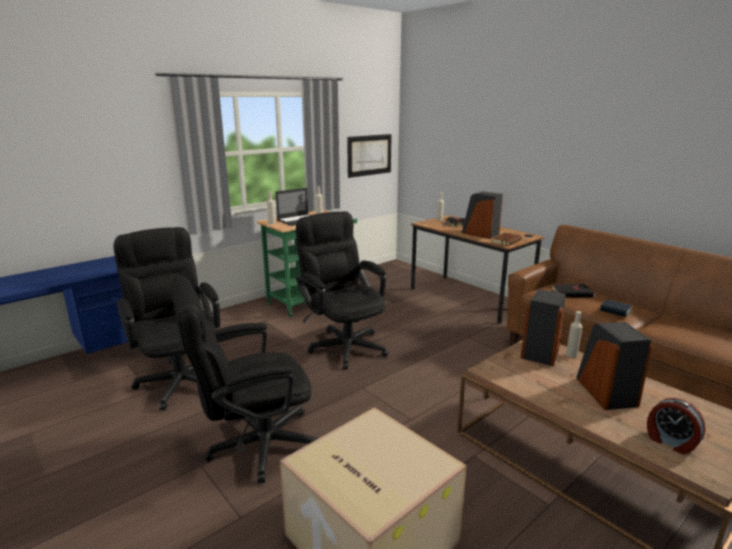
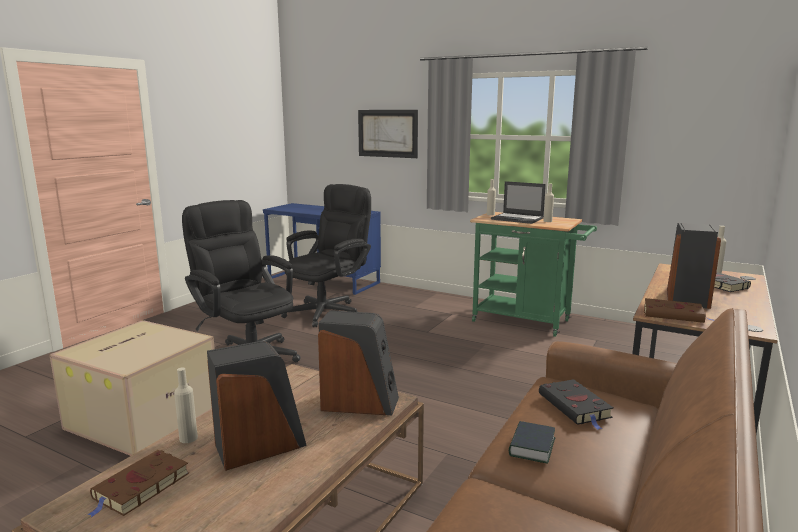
camera: 70 degrees right, 5 degrees down
black office chair [296,211,388,369] -> none
picture [347,134,392,178] -> picture moved to [358,110,418,158]
beige bottle [566,311,582,358] -> beige bottle moved to [174,367,198,443]
alarm clock [647,398,705,455] -> brown book [87,450,189,517]

